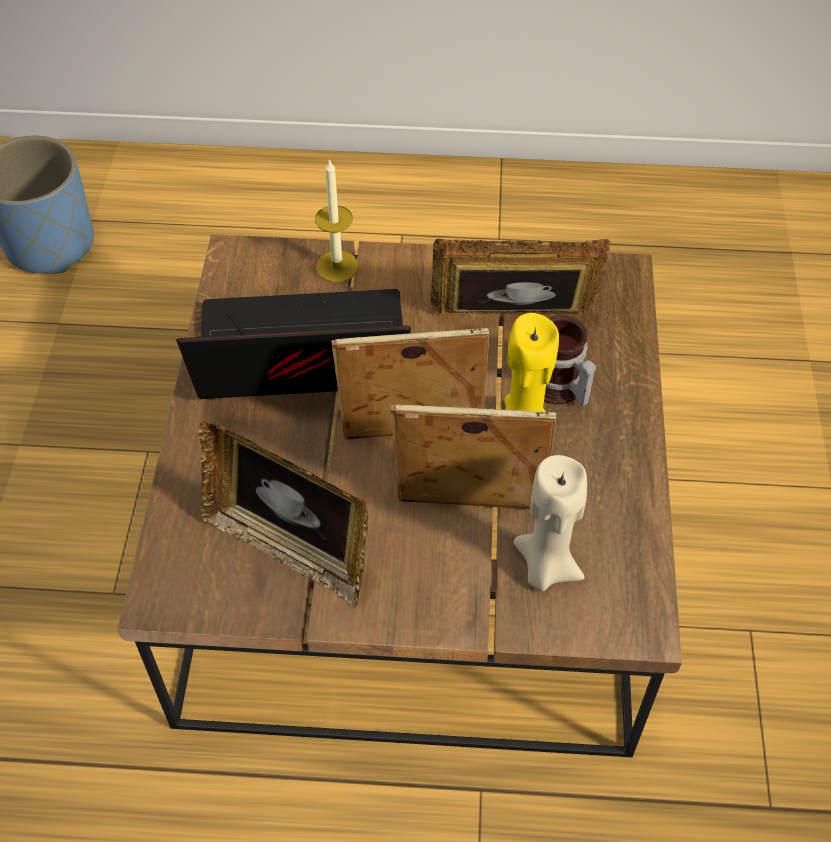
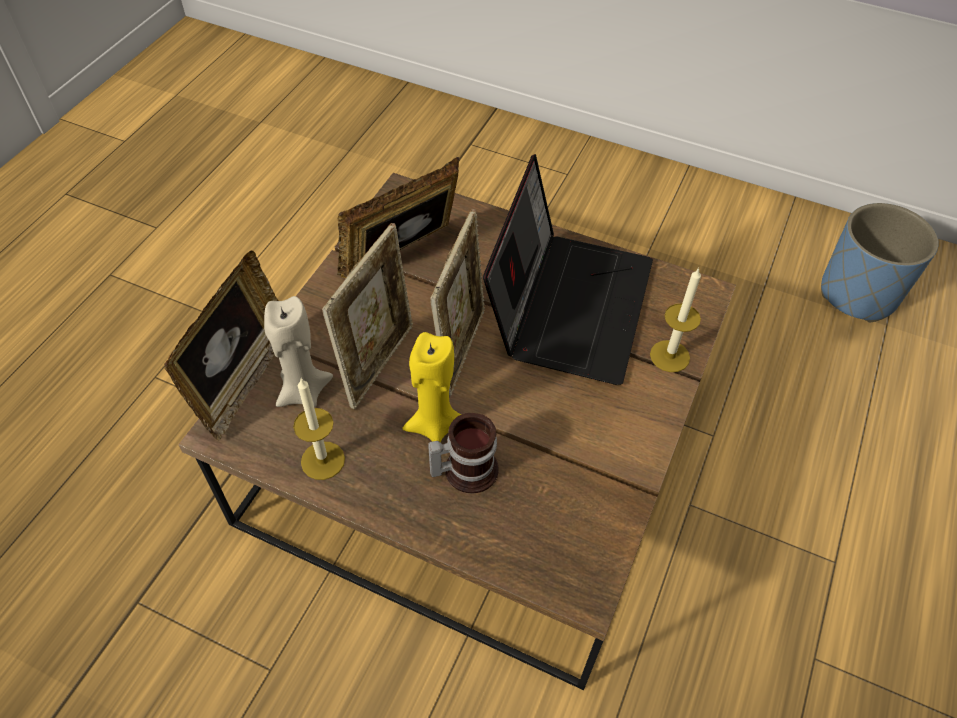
camera: 110 degrees right, 0 degrees up
picture frame [430,238,610,314] -> picture frame moved to [164,251,278,440]
none -> candle [293,379,345,480]

